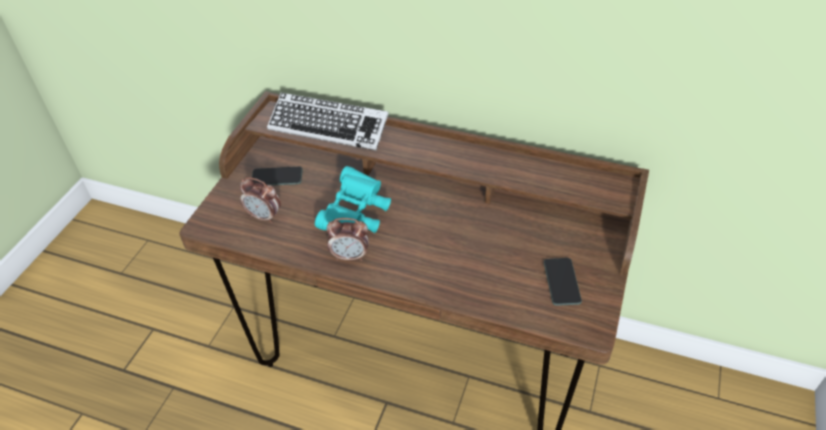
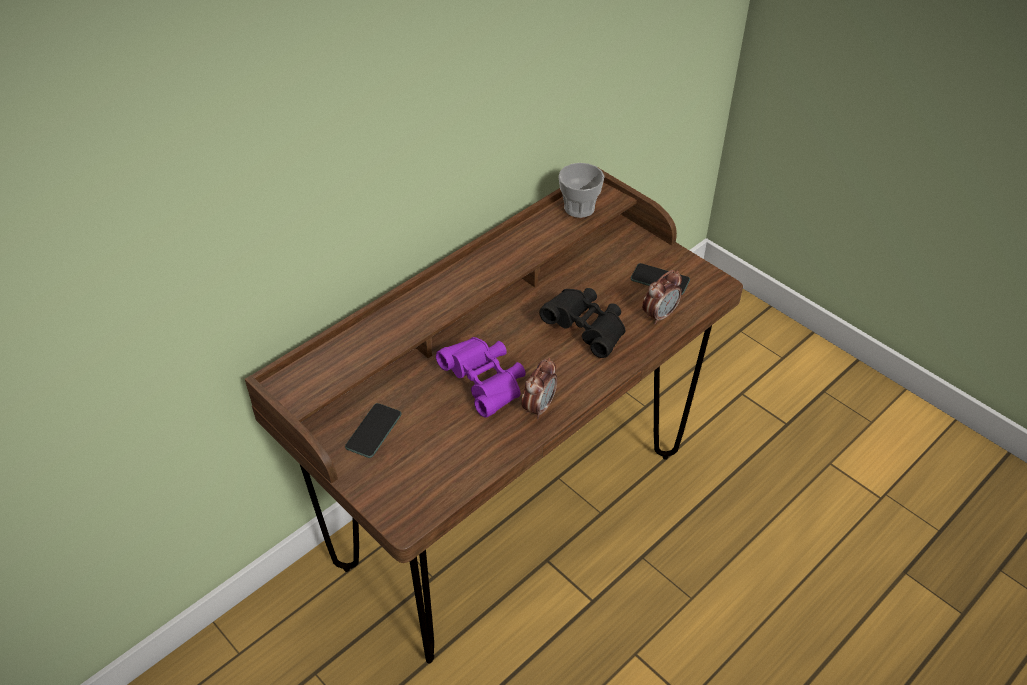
camera: 65 degrees left, 0 degrees up
alarm clock [240,177,281,223] -> alarm clock moved to [642,270,682,325]
keyboard [267,92,389,151] -> none
turquoise binoculars [315,166,391,233] -> purple binoculars [436,337,525,417]
none -> black binoculars [539,288,625,358]
none -> cup [559,163,605,218]

